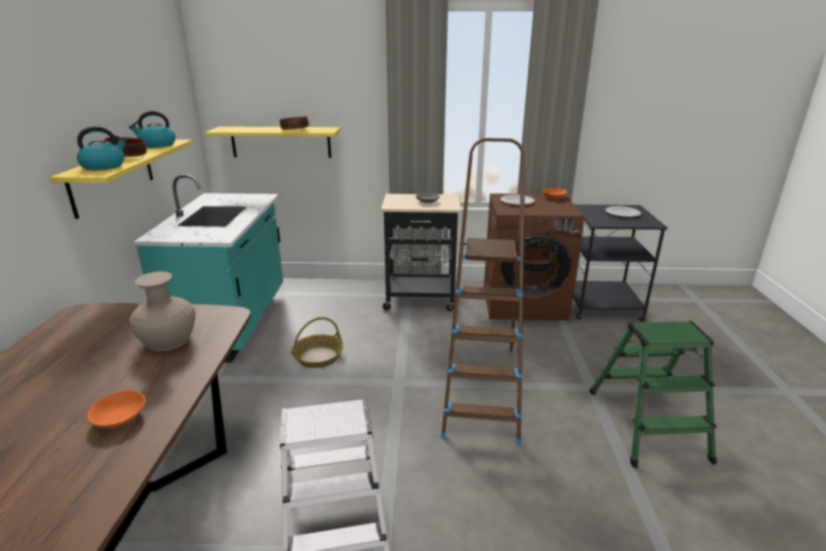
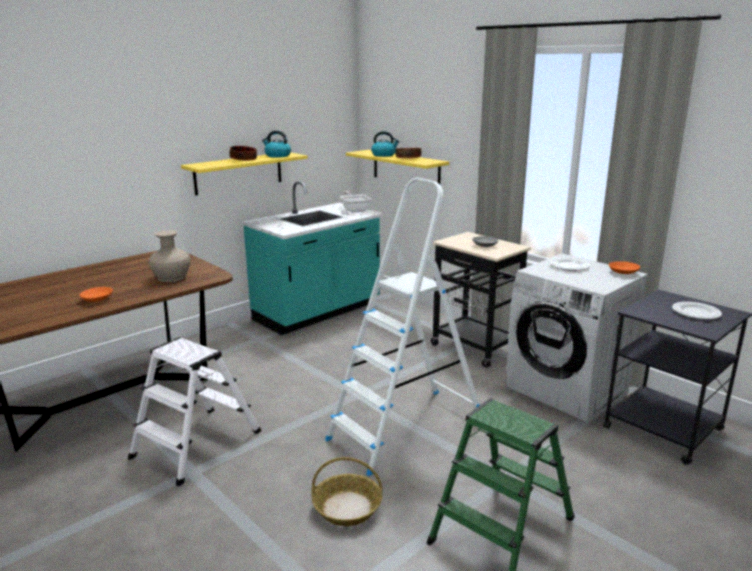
camera: 45 degrees right, 5 degrees down
kettle [77,126,127,170] -> kettle moved to [371,131,400,157]
basket [291,317,344,368] -> basket moved to [311,457,382,526]
brown step ladder [441,138,525,445] -> white step ladder [325,178,480,476]
brown washing machine [484,193,584,321] -> white washing machine [507,253,648,422]
none -> frying pan [340,191,371,213]

